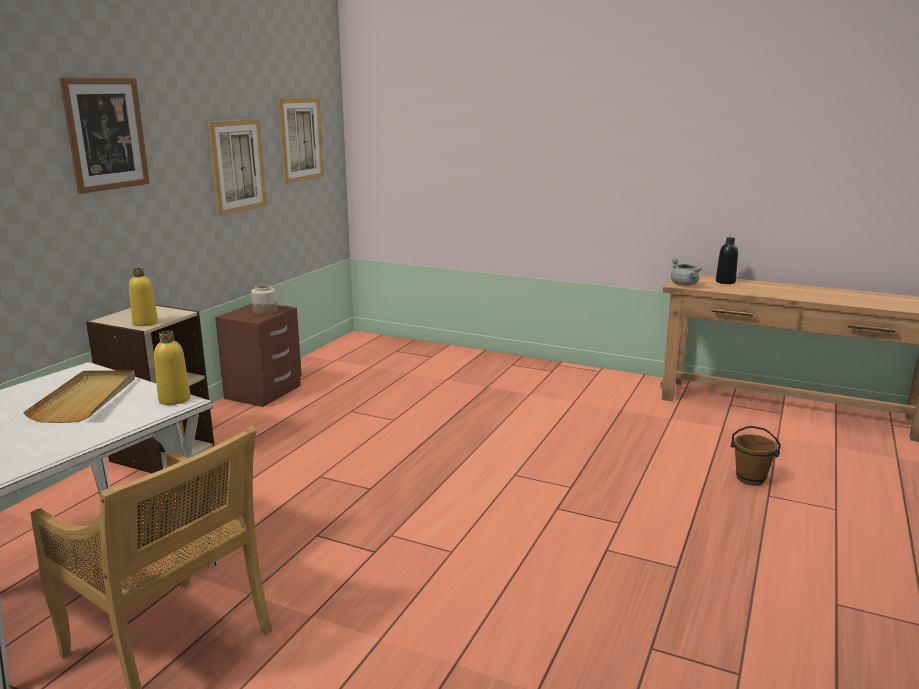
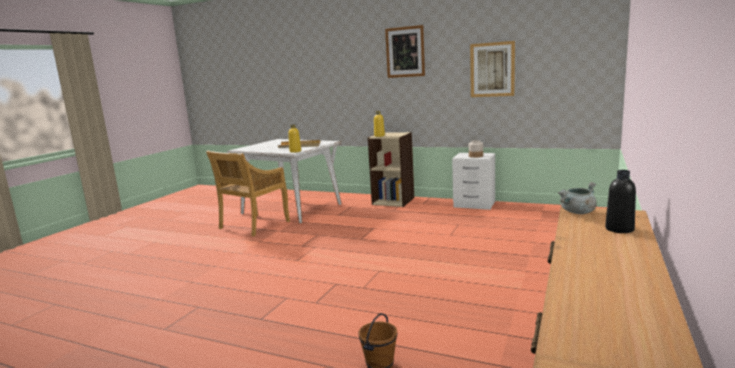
camera: 90 degrees right, 5 degrees down
brown nightstand [215,304,302,407] -> white nightstand [452,153,495,210]
picture [277,98,324,184] -> none

